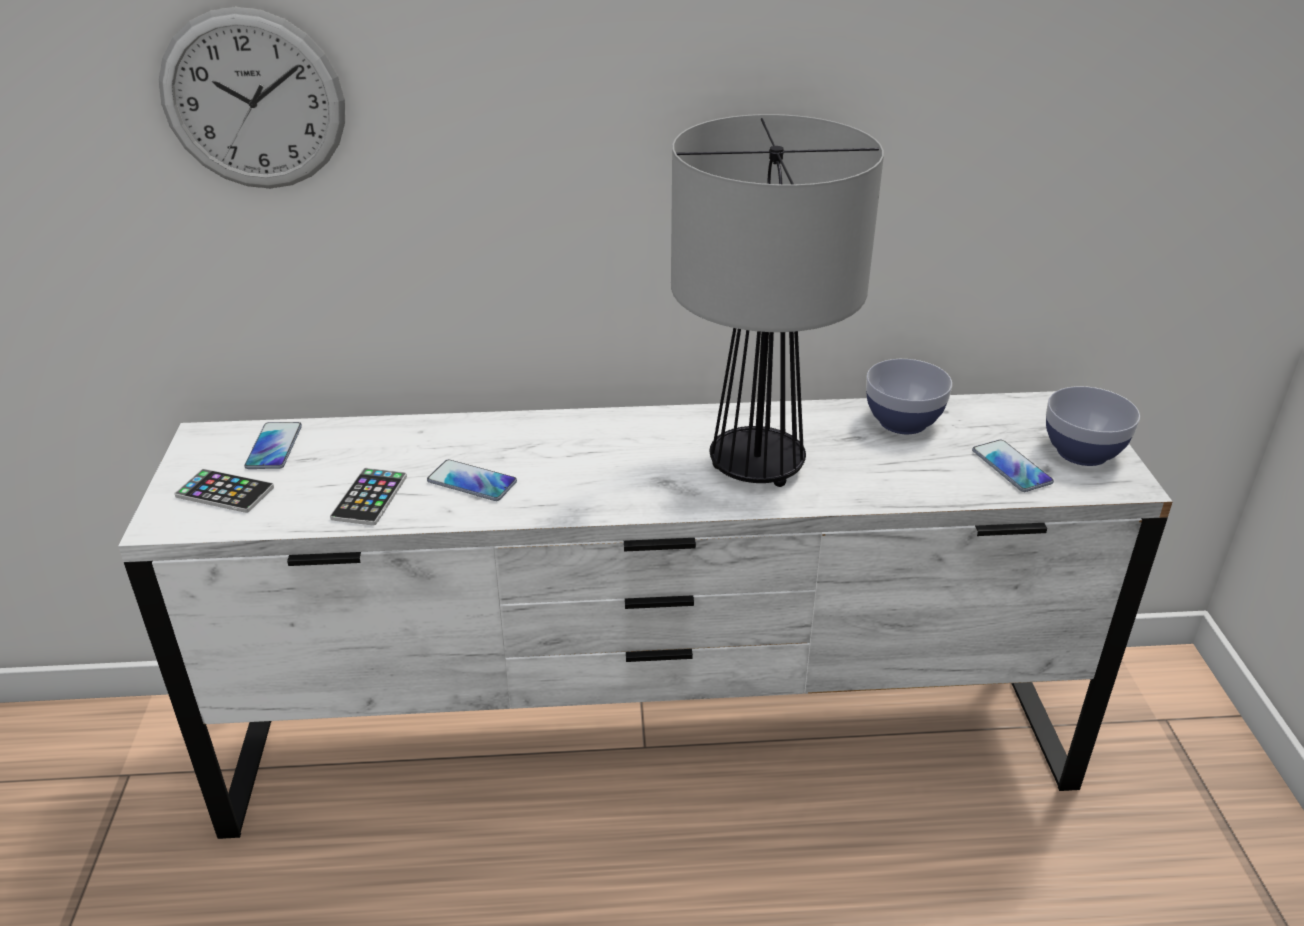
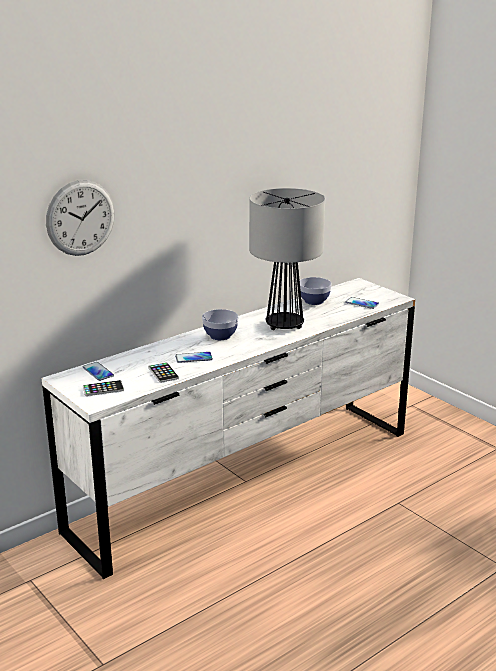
camera: 35 degrees left, 10 degrees down
bowl [1046,386,1140,466] -> bowl moved to [202,309,238,340]

